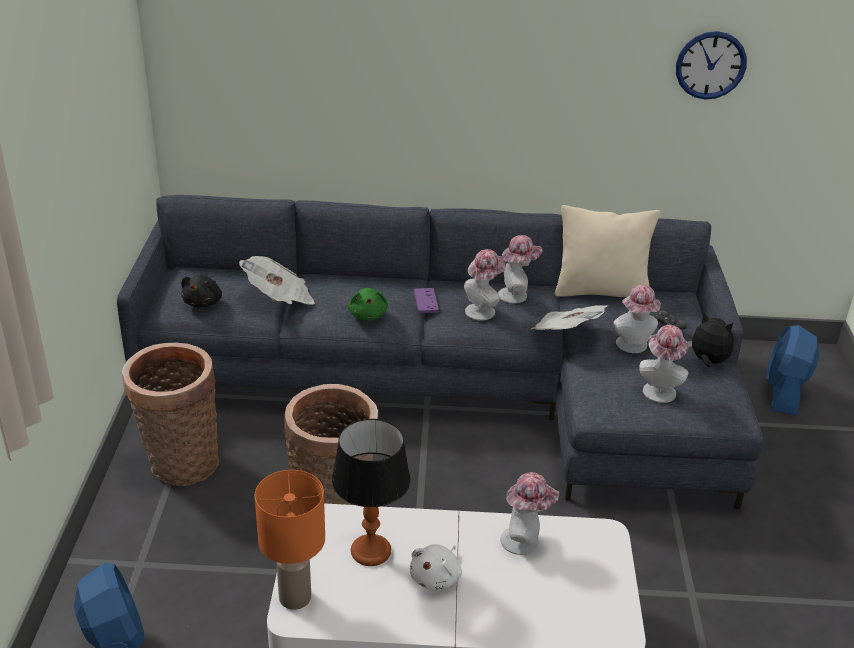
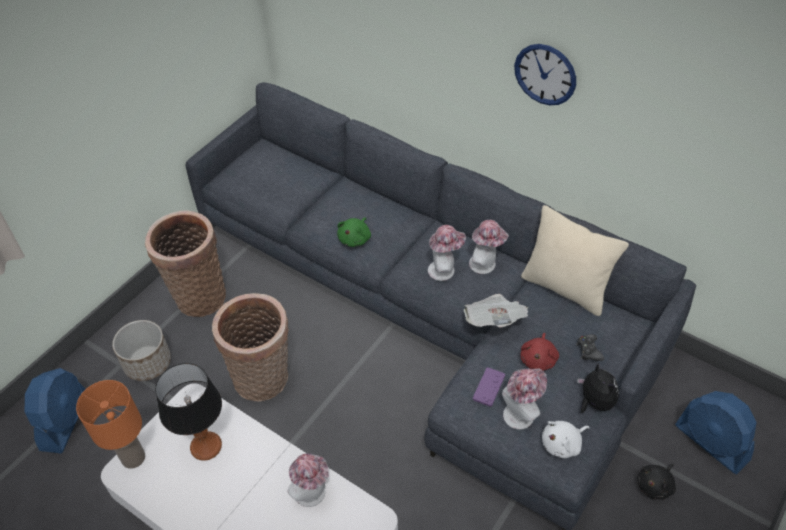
camera: 35 degrees right, 15 degrees up
black plush toy [181,275,222,307] -> black plush toy moved to [637,464,676,500]
newspaper [239,256,315,305] -> none
white plush toy [410,544,462,590] -> white plush toy moved to [542,421,590,458]
purple game controller [414,288,439,313] -> purple game controller moved to [473,367,505,407]
hat [613,284,661,353] -> red plush toy [521,333,559,371]
wall clock [676,31,747,100] -> wall clock moved to [514,44,576,105]
blue fan [766,325,819,416] -> blue fan turned 90 degrees counterclockwise [675,391,757,474]
none -> planter [112,320,171,381]

